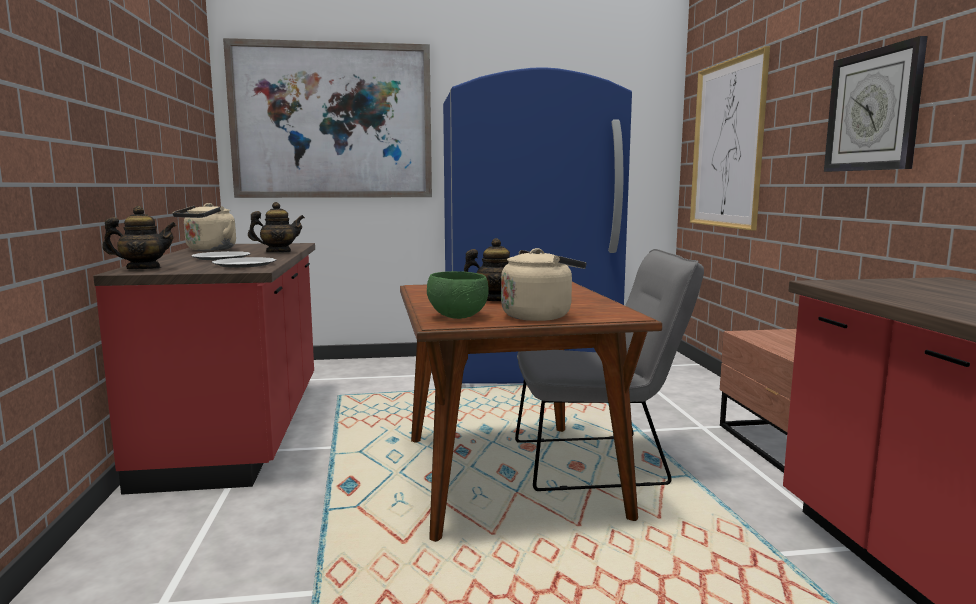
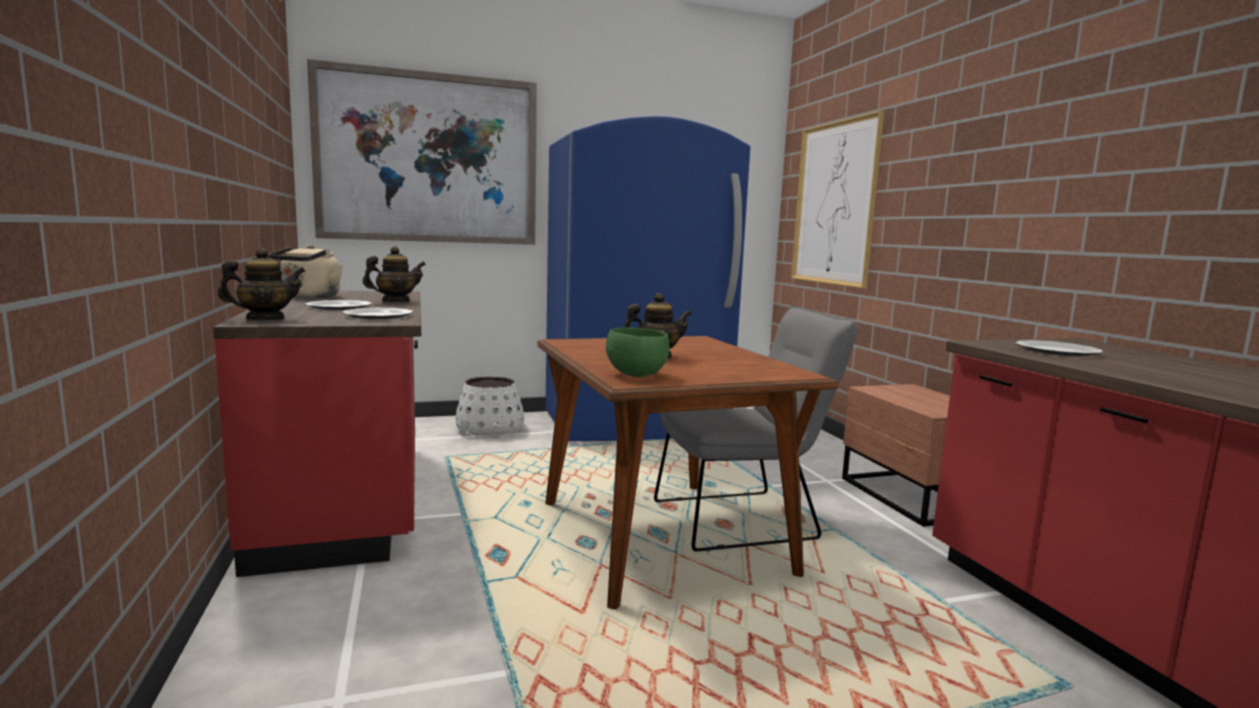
camera: 10 degrees left, 0 degrees up
beige kettle [501,248,587,321] -> none
wall clock [824,36,928,172] -> none
none -> white planter [455,377,524,436]
none -> plate [1015,340,1103,356]

